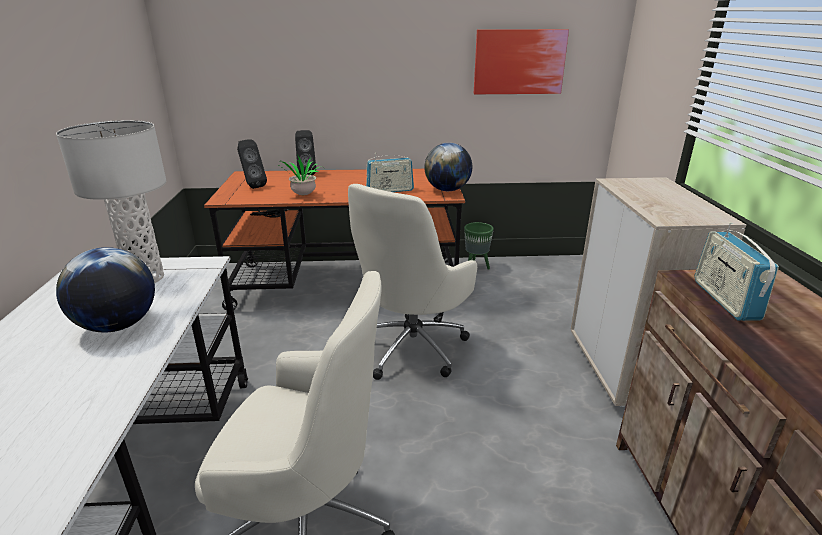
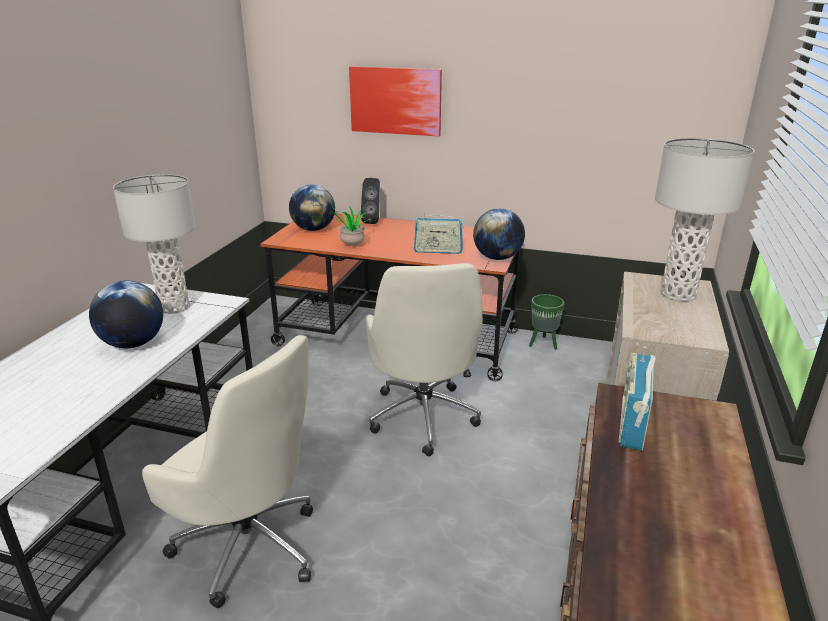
camera: 20 degrees right, 0 degrees up
black speaker [237,139,267,189] -> globe [289,185,335,231]
beige office chair [348,184,477,380] -> beige office chair turned 60 degrees counterclockwise [366,263,483,456]
picture [474,29,569,94] -> picture moved to [349,66,442,137]
none -> white table lamp [655,138,755,301]

